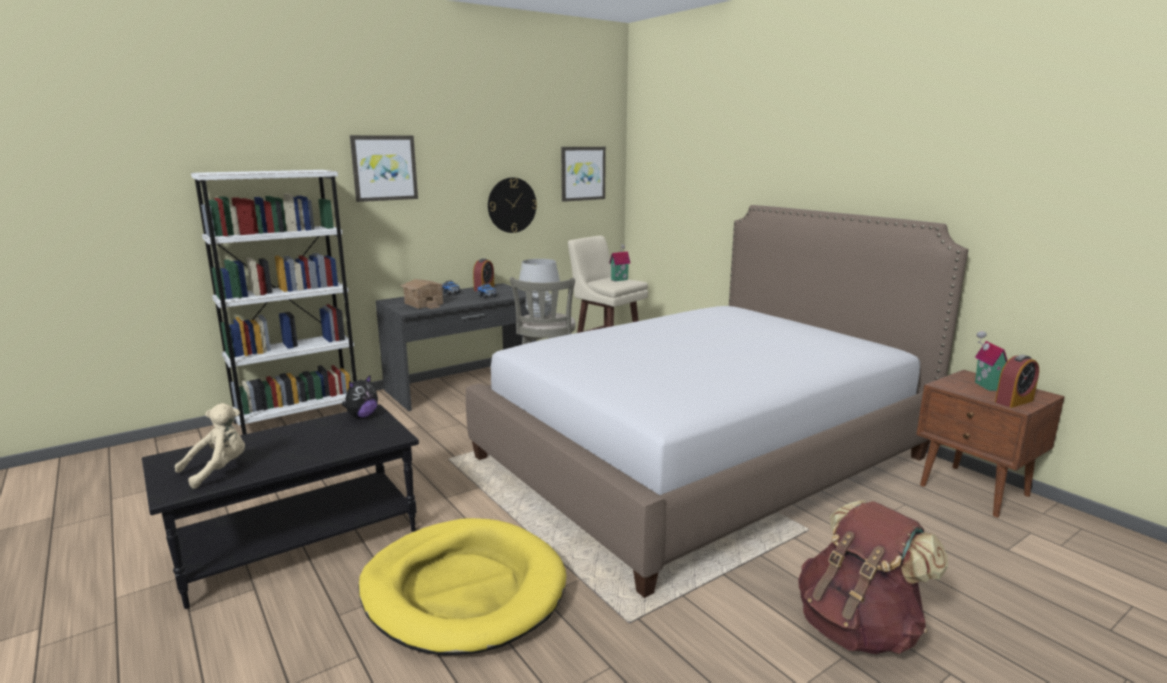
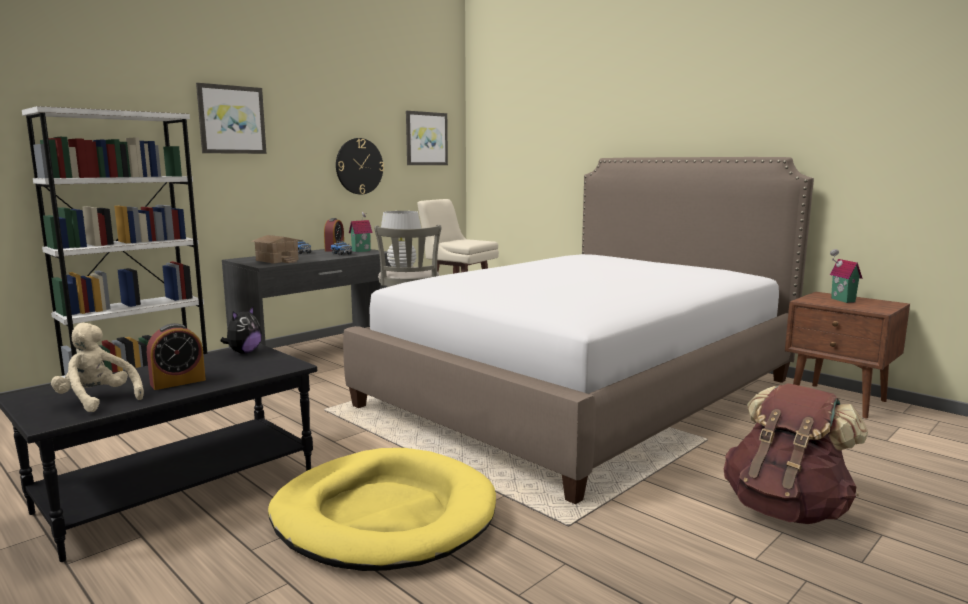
camera: 10 degrees left, 5 degrees down
beige plush toy [175,403,245,489] -> beige plush toy turned 90 degrees counterclockwise [51,323,144,412]
toy house [609,244,631,281] -> toy house moved to [349,212,373,252]
alarm clock [995,355,1039,408] -> alarm clock moved to [147,323,206,390]

